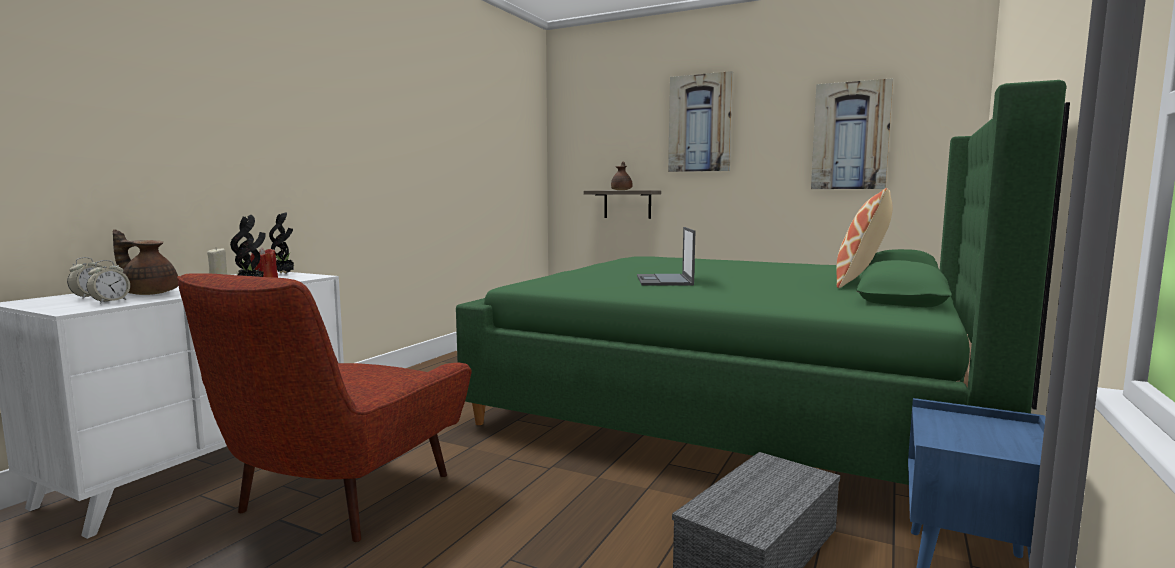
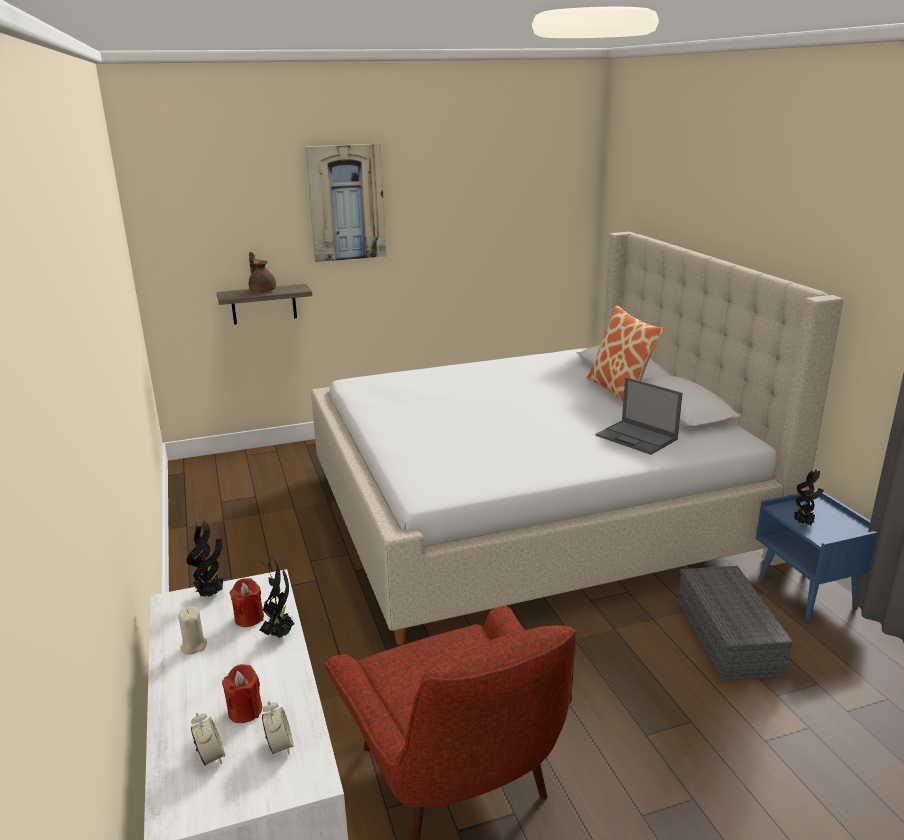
camera: 45 degrees left, 15 degrees up
brown teapot [113,229,178,295] -> red candle [222,664,262,723]
green bed [456,80,1070,485] -> beige bed [311,232,843,645]
laptop [637,227,695,286] -> laptop moved to [595,377,683,455]
picture [811,78,893,189] -> none
none -> potted plant [794,469,824,525]

